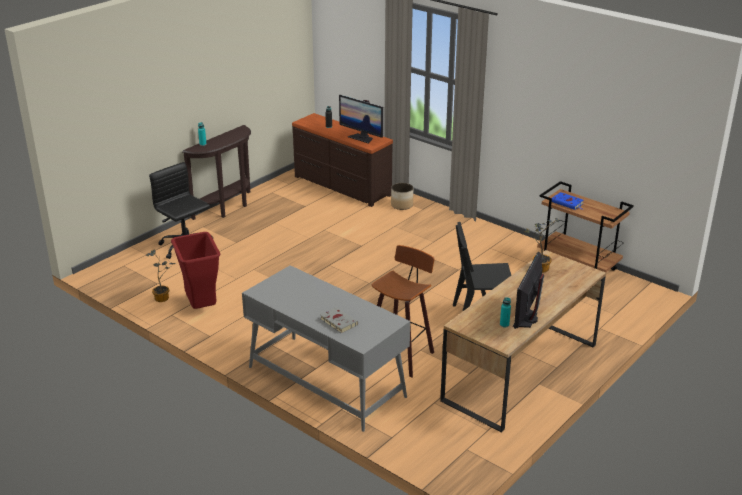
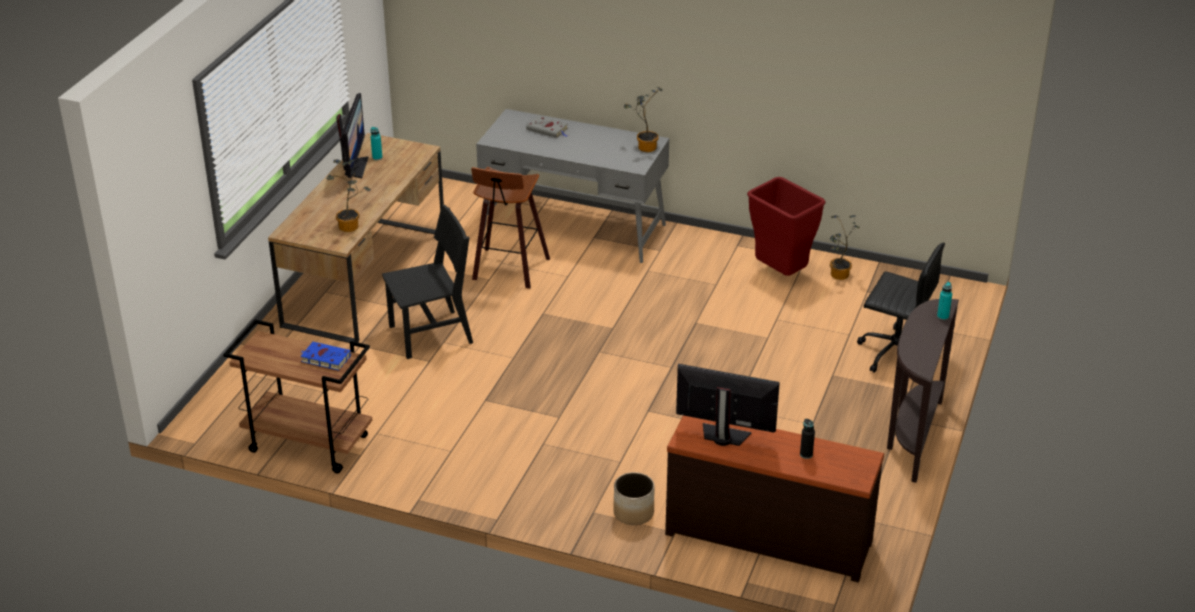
camera: 160 degrees right, 5 degrees up
none -> potted plant [624,87,663,152]

